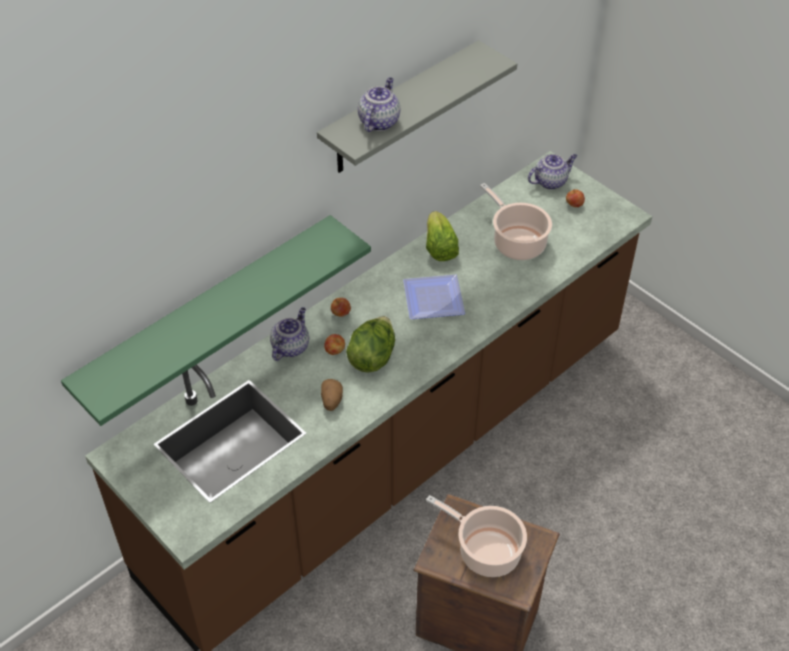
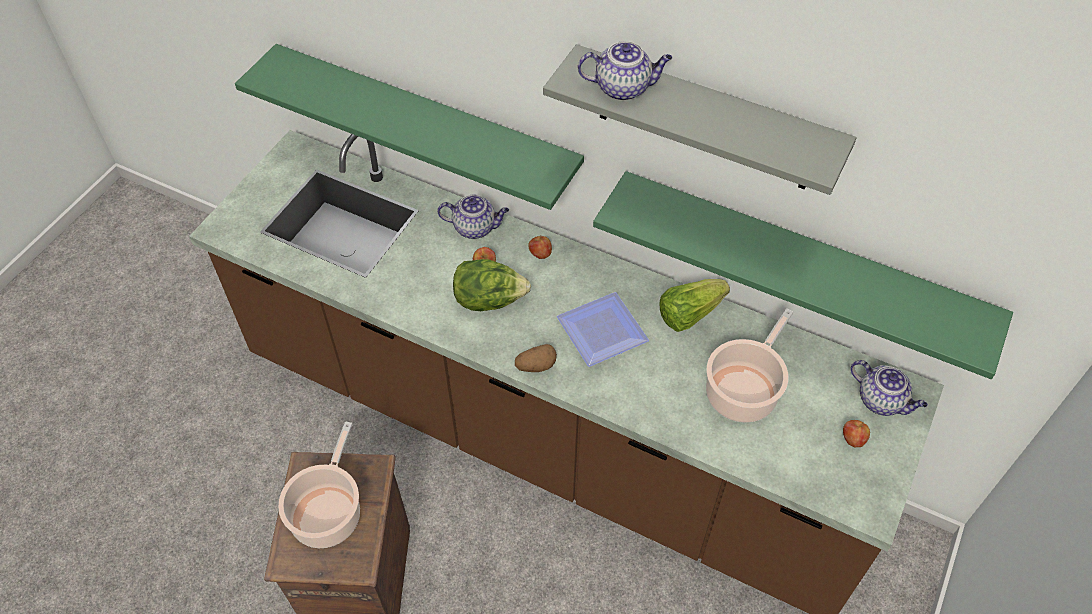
camera: 70 degrees right, 5 degrees up
potato [321,379,343,411] -> potato moved to [515,344,557,372]
none -> green shelf [593,171,1013,379]

